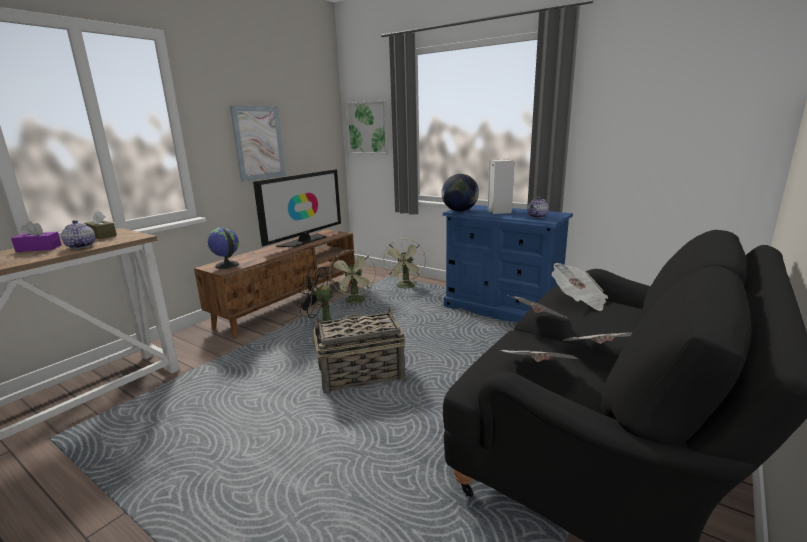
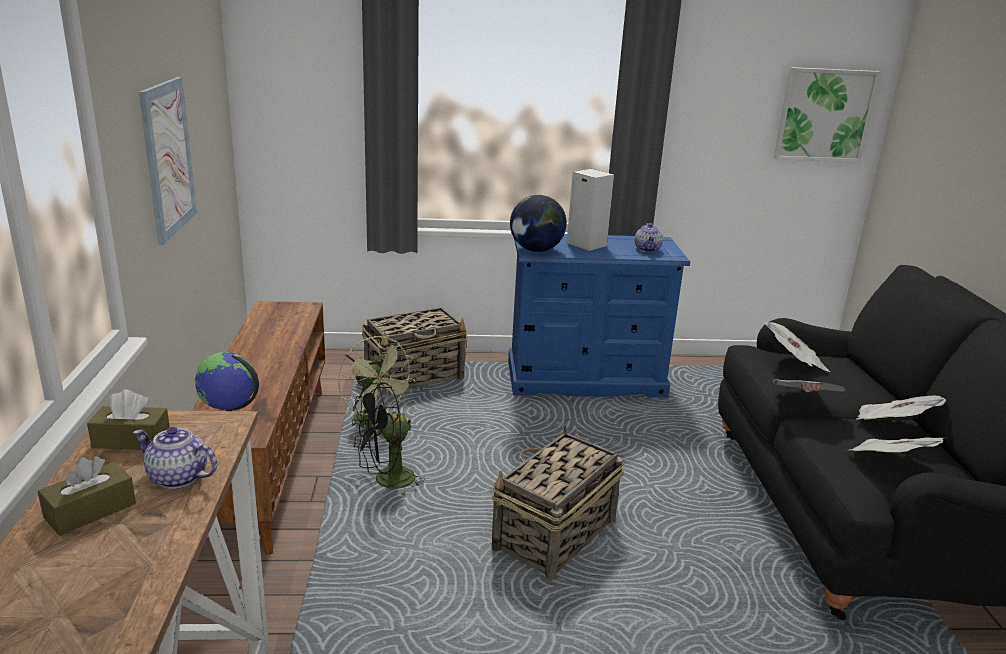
camera: 40 degrees left, 5 degrees up
purple tissue box [11,221,62,252] -> brown tissue box [38,456,136,536]
television [253,169,341,247] -> none
picture [346,101,389,155] -> picture moved to [774,67,881,162]
green fan [383,238,426,288] -> basket [362,307,468,395]

